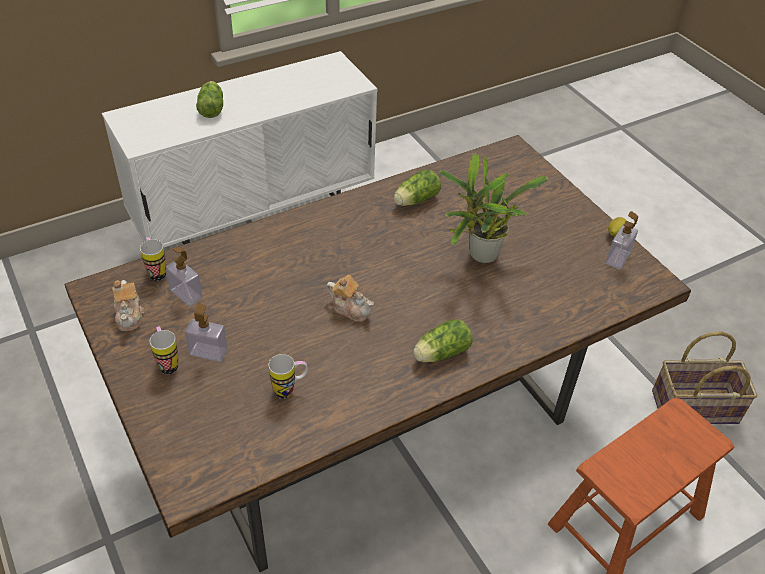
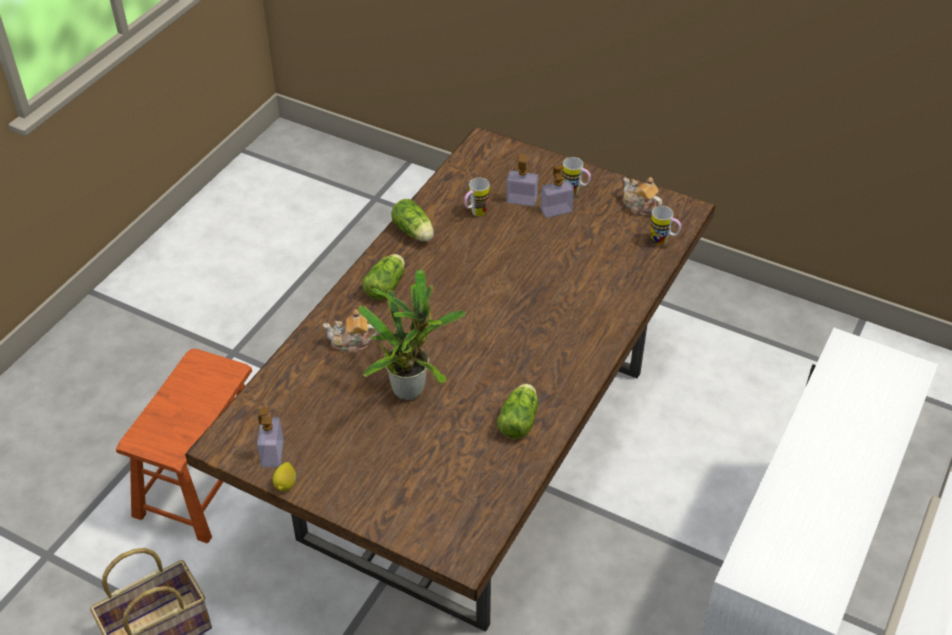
camera: 150 degrees right, 0 degrees up
soap dispenser [165,247,203,306] -> soap dispenser moved to [506,154,538,206]
lettuce [196,81,223,118] -> lettuce moved to [391,199,434,242]
teapot [326,275,374,322] -> teapot moved to [323,309,378,353]

